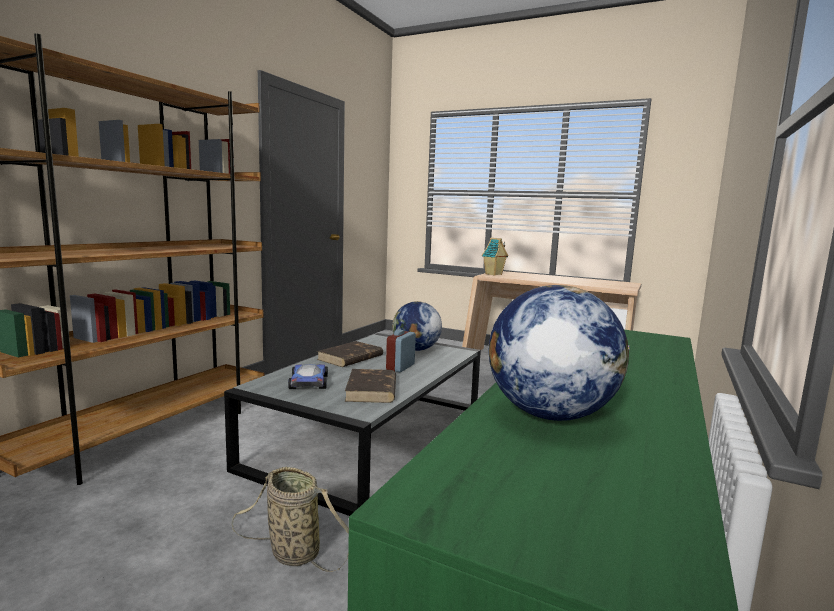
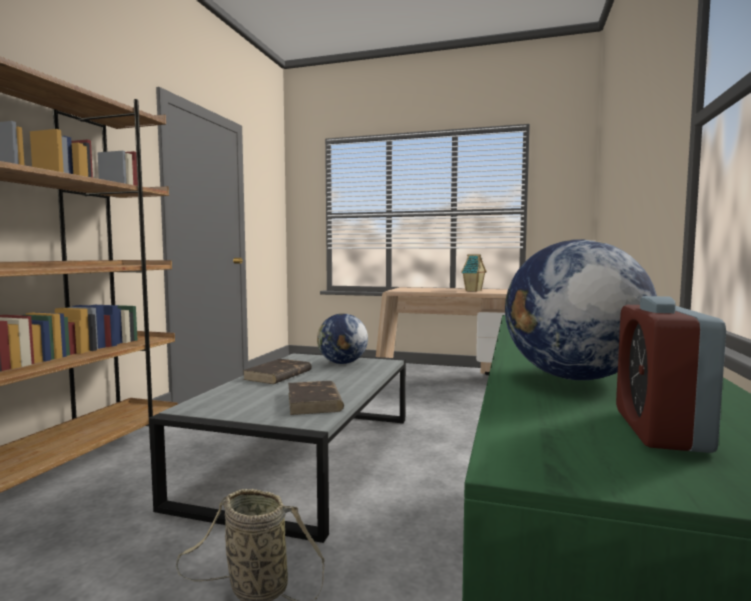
camera: 10 degrees left, 5 degrees down
toy car [288,364,328,389] -> none
alarm clock [386,330,416,372] -> alarm clock moved to [616,296,726,453]
toy house [482,238,508,276] -> toy house moved to [461,254,487,292]

